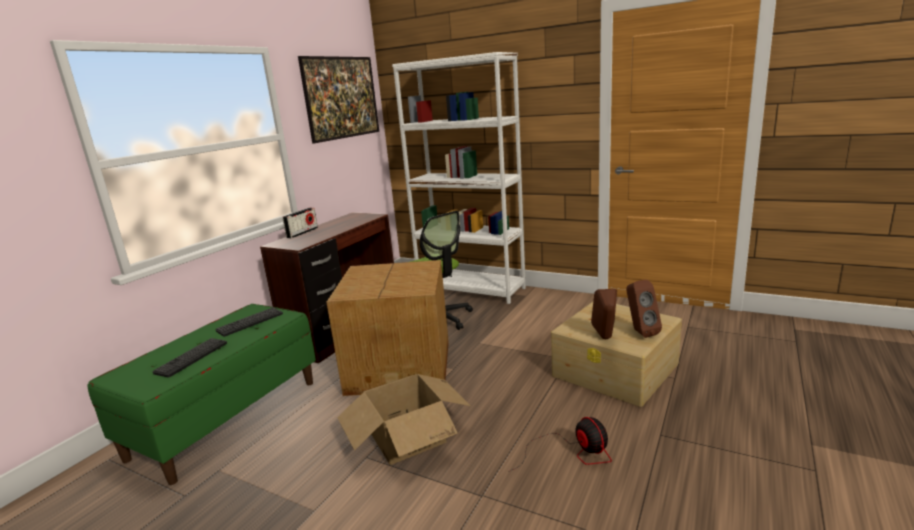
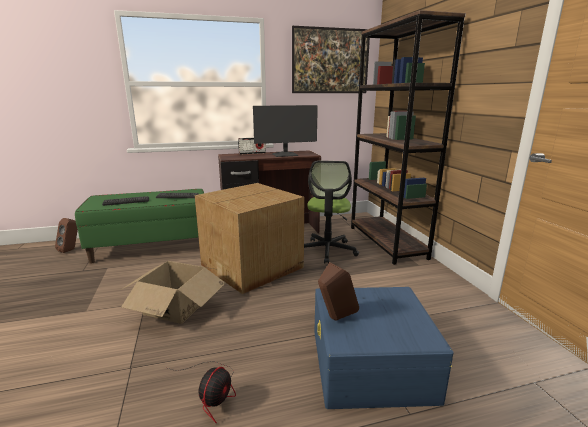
camera: 45 degrees right, 0 degrees up
white bookcase [392,52,526,304] -> brown bookcase [351,10,466,265]
beige storage box [551,302,682,407] -> blue storage box [314,287,454,409]
brown speaker [626,280,662,338] -> brown speaker moved to [55,218,78,253]
none -> monitor [253,105,318,157]

